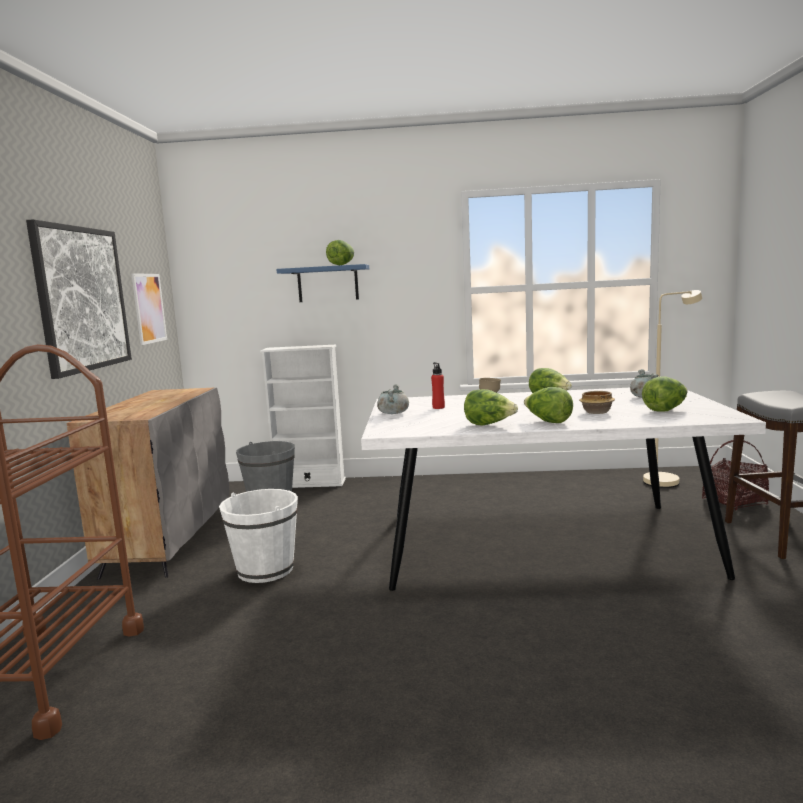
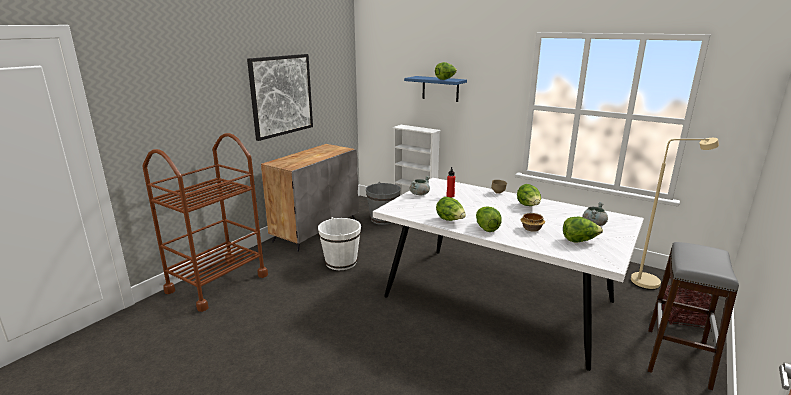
camera: 30 degrees right, 10 degrees up
picture [131,273,167,345] -> none

